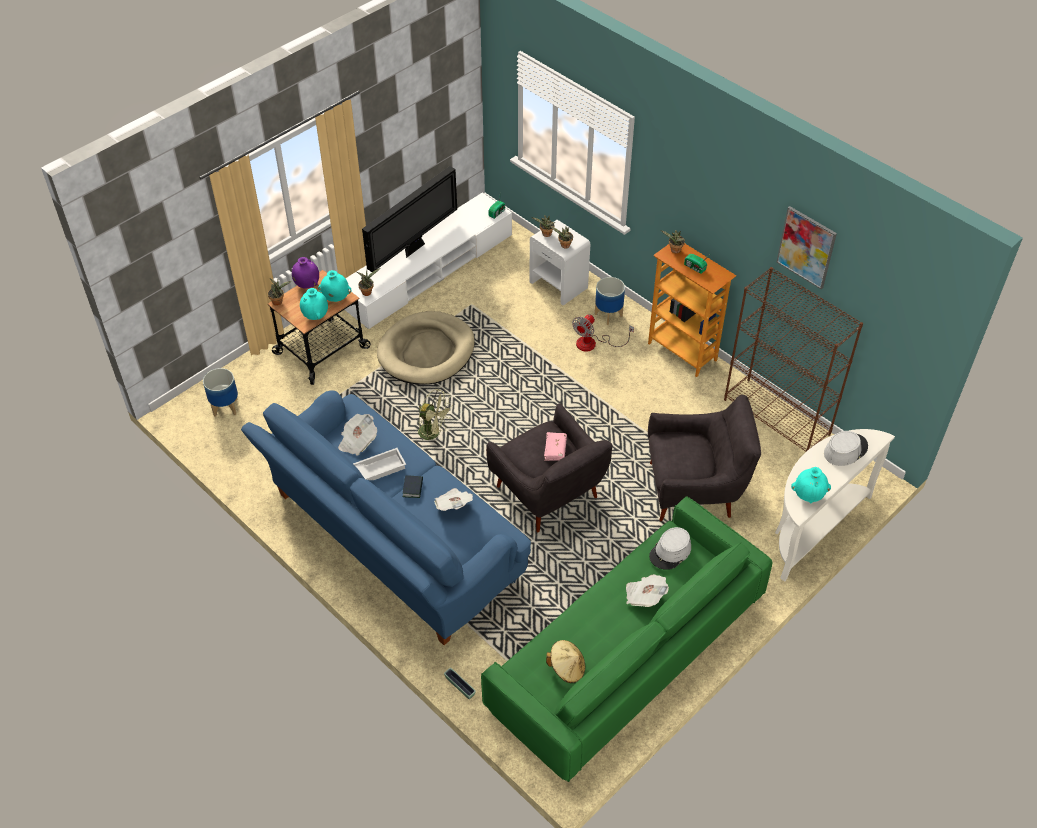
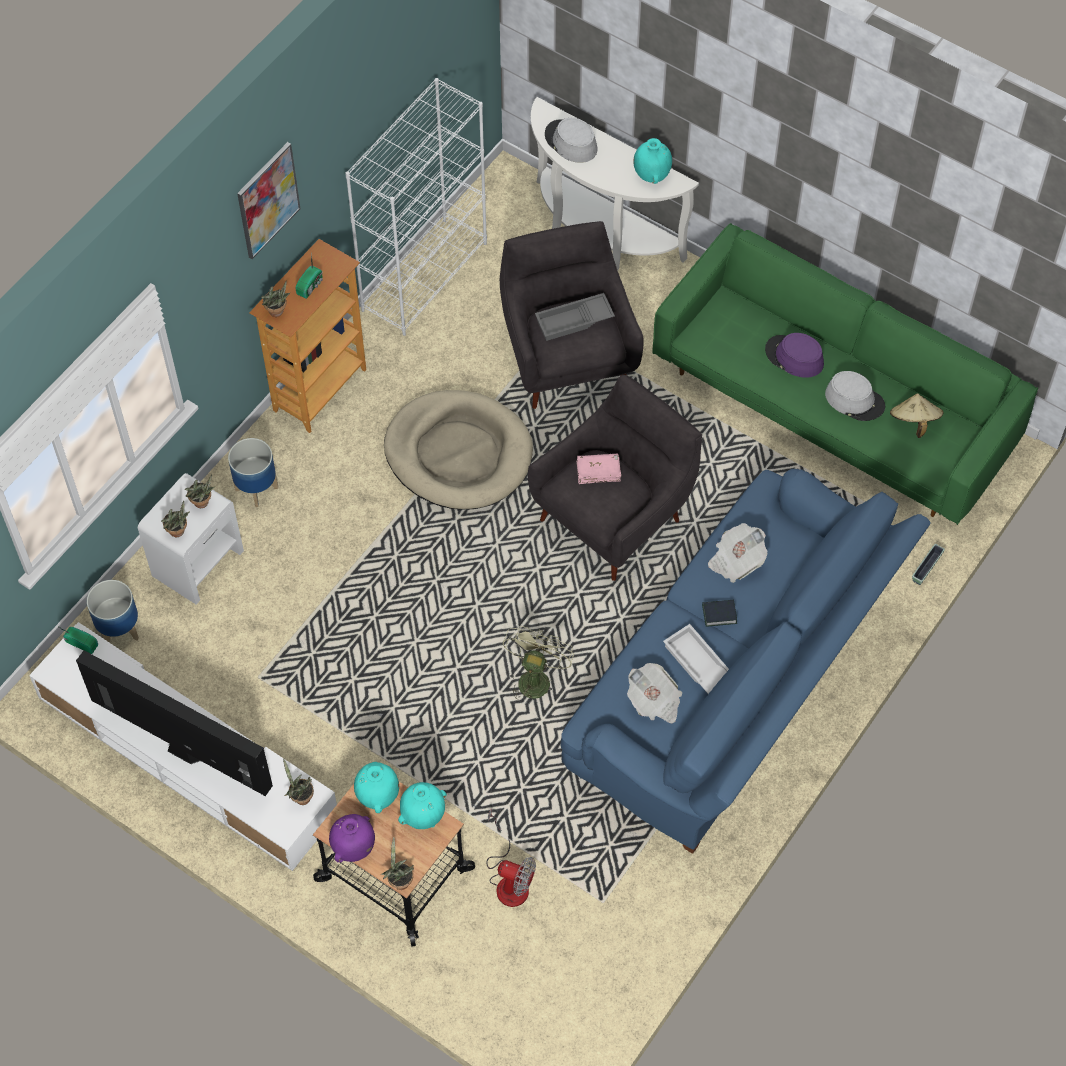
camera: 100 degrees left, 10 degrees up
planter [203,368,238,416] -> planter moved to [87,580,139,643]
beige dog bed [377,311,475,385] -> beige dog bed moved to [384,390,533,510]
fan [572,314,634,352] -> fan moved to [486,810,536,907]
newspaper [626,574,669,607] -> purple hat [765,333,824,378]
grey hat [649,527,691,570] -> grey hat moved to [825,371,885,421]
brown bookcase [724,267,863,451] -> white bookcase [345,78,487,336]
picture [777,206,837,289] -> picture moved to [237,142,300,259]
none -> grey tray [535,293,615,341]

